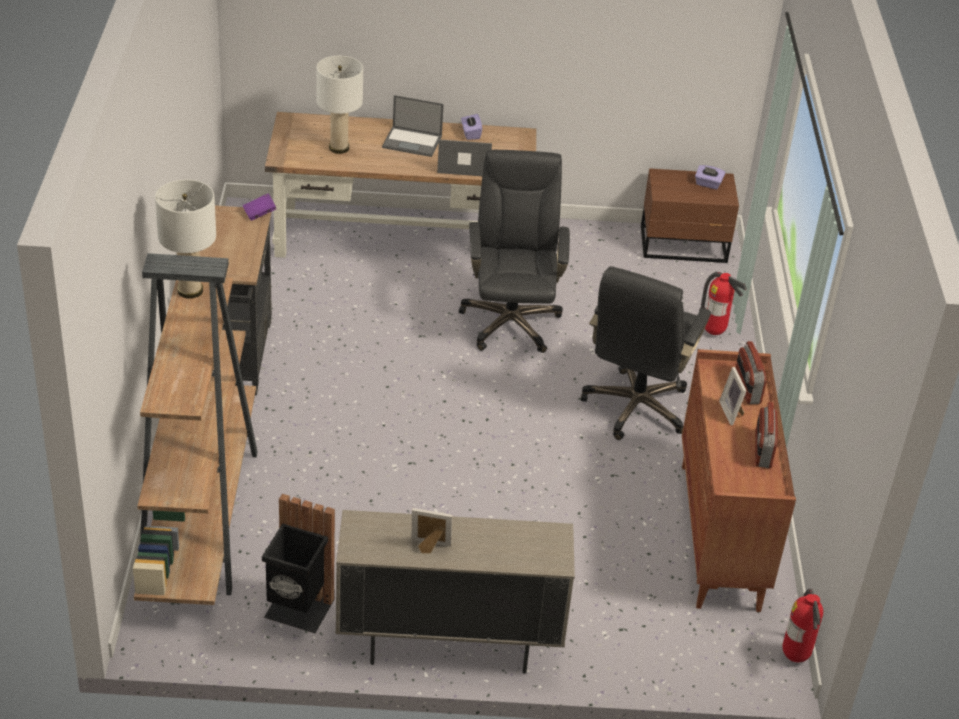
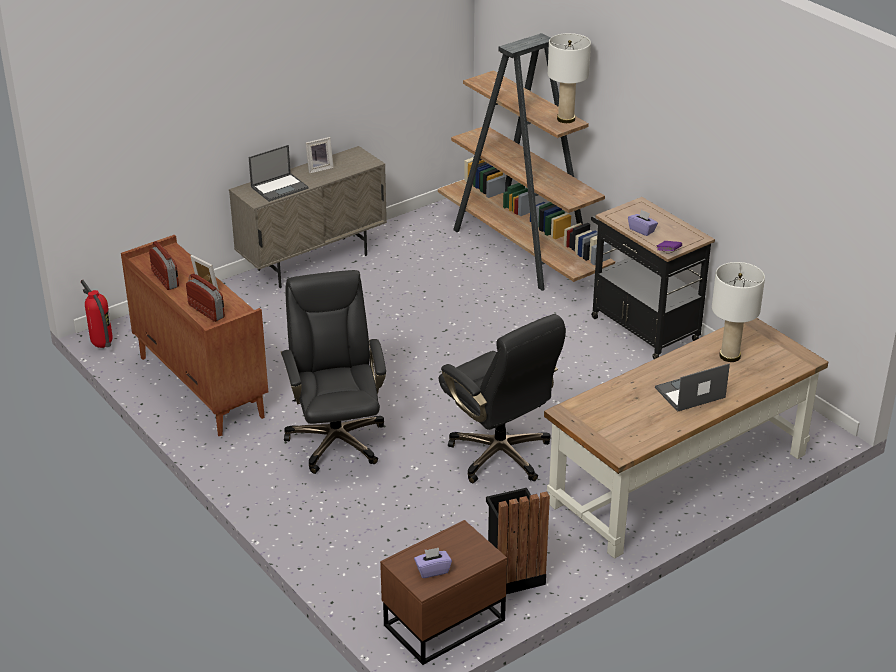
camera: 145 degrees right, 5 degrees down
black trash can [262,494,335,633] -> black trash can moved to [486,488,550,594]
laptop [437,139,492,176] -> laptop moved to [249,145,309,202]
purple tissue box [461,114,482,140] -> purple tissue box moved to [628,210,658,236]
fire extinguisher [699,272,747,335] -> none

